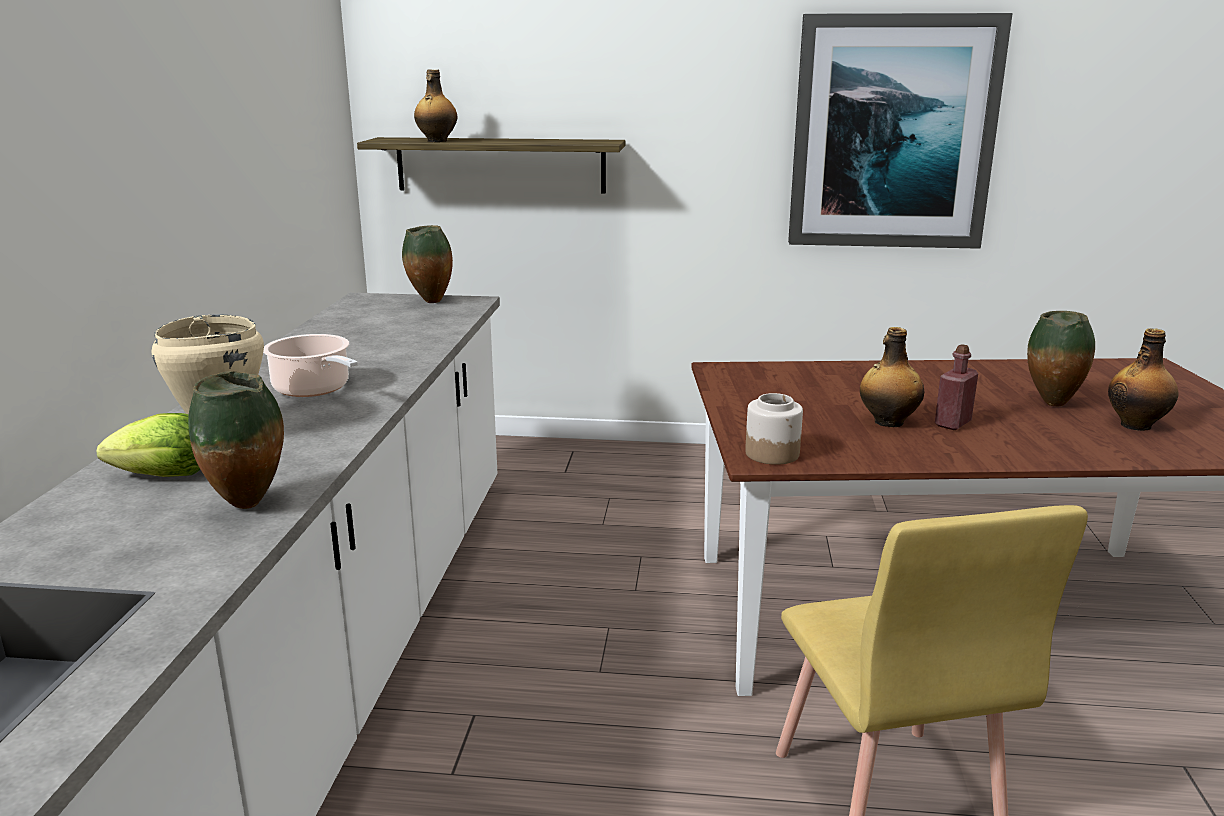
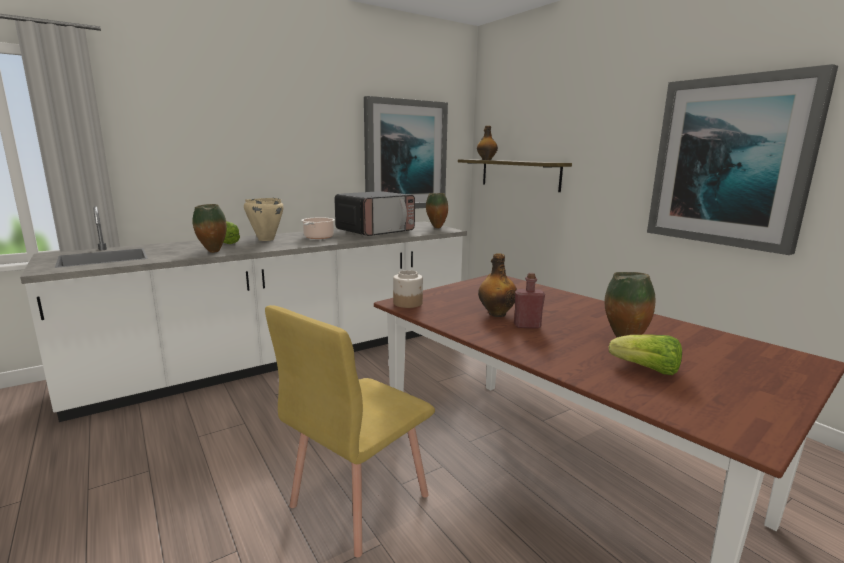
camera: 50 degrees right, 5 degrees down
bottle [1108,328,1178,431] -> lettuce [609,334,682,375]
none -> microwave [334,191,415,236]
none -> picture [364,96,448,209]

